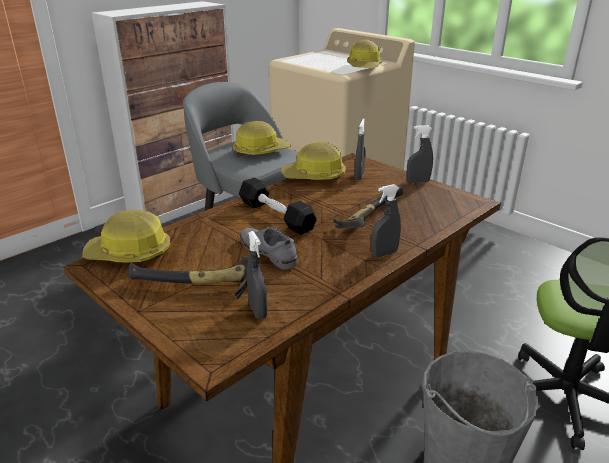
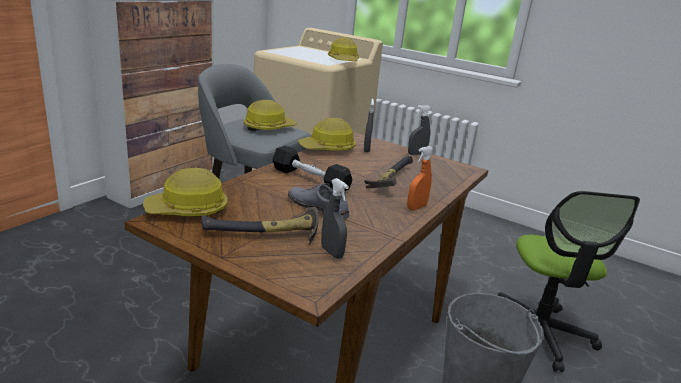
camera: 15 degrees left, 5 degrees down
grey spray bottle [371,184,401,258] -> orange spray bottle [407,146,434,210]

